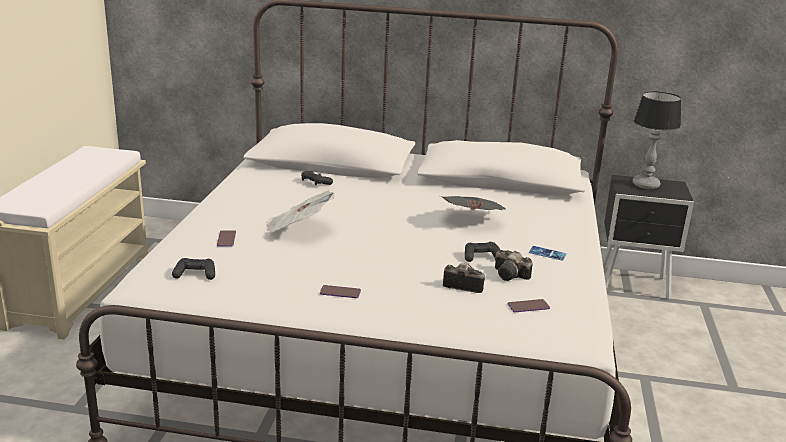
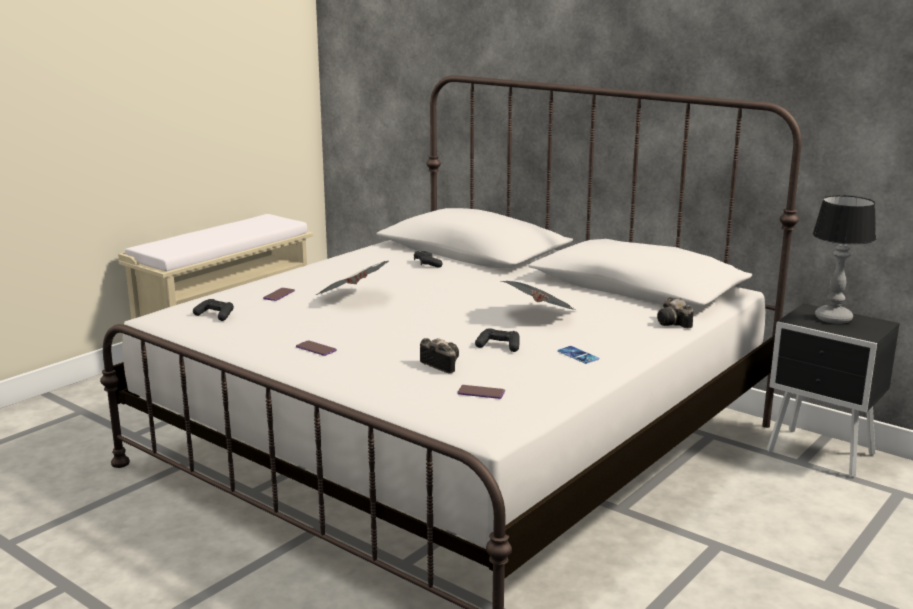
camera: 30 degrees right, 5 degrees down
camera [495,250,533,281] -> camera moved to [657,298,693,329]

